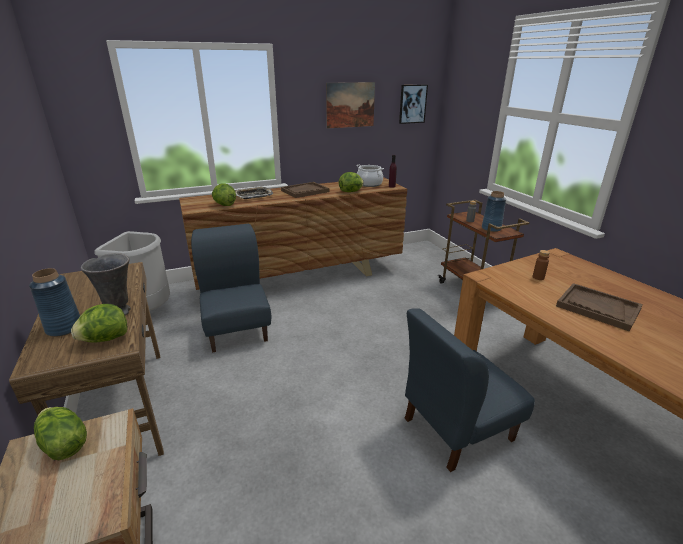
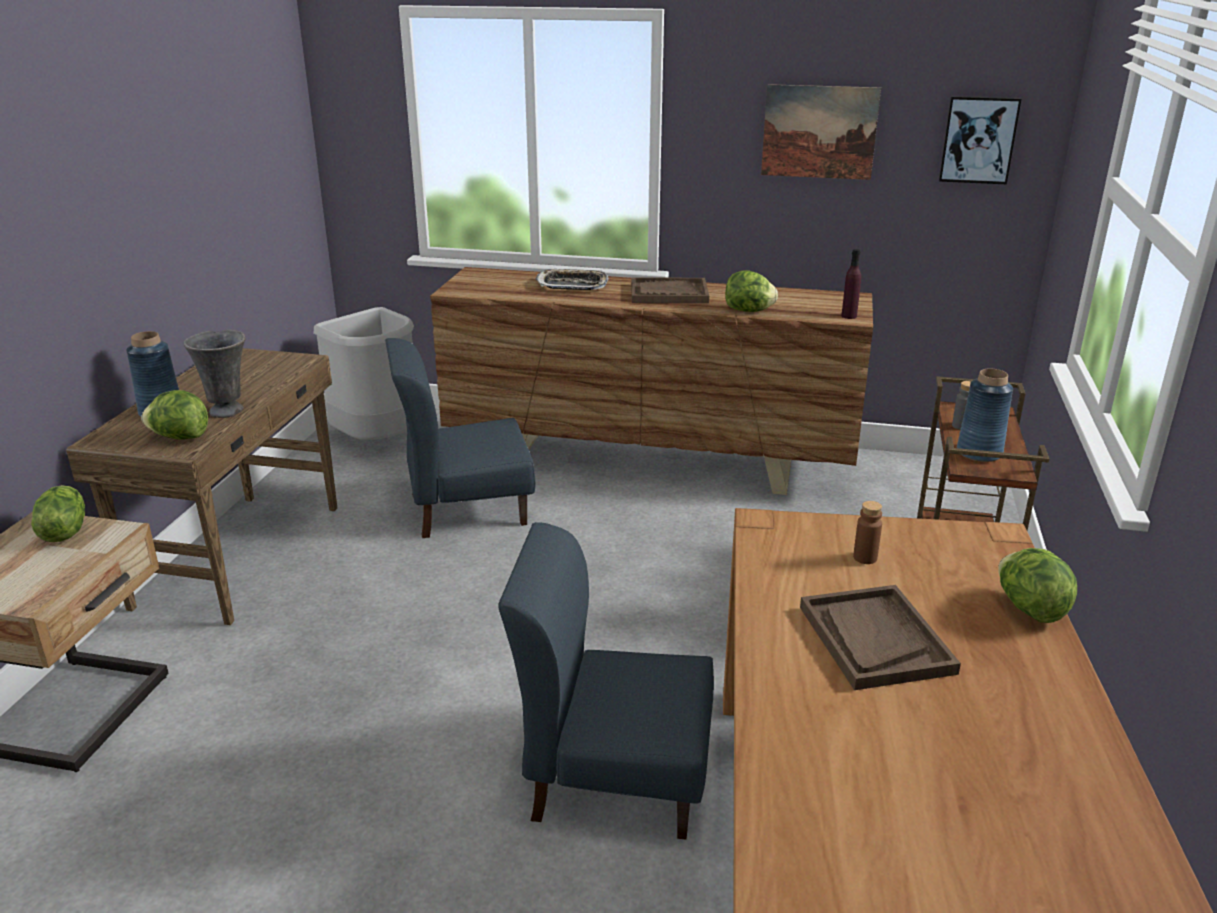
camera: 35 degrees right, 0 degrees up
blue chair [191,224,271,353] -> blue chair turned 120 degrees counterclockwise [385,338,535,538]
lettuce [212,183,236,206] -> lettuce moved to [998,548,1077,623]
cooking pot [356,165,384,187] -> none

